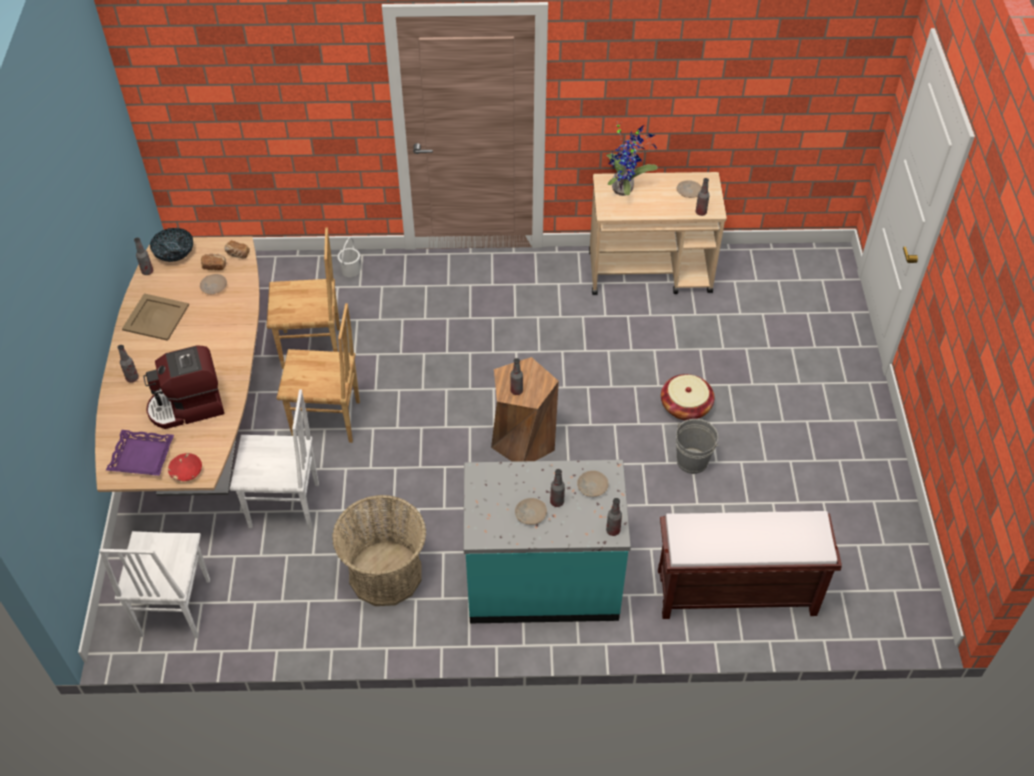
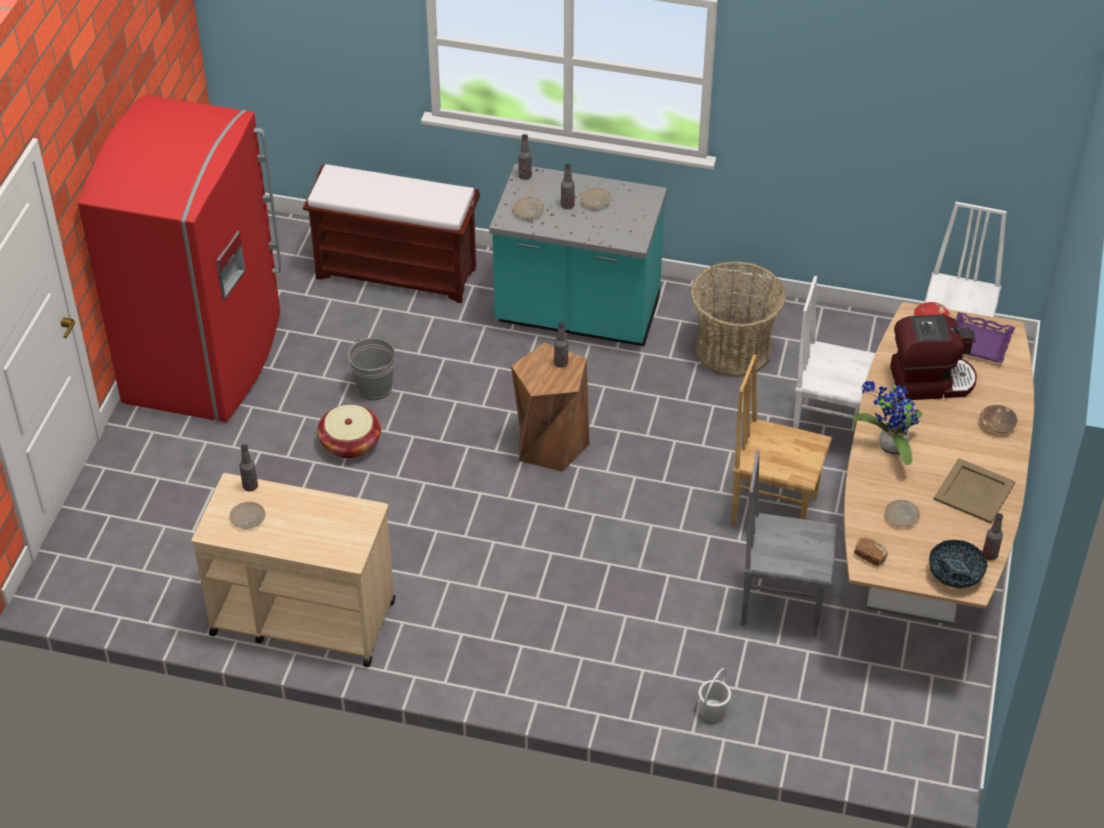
camera: 165 degrees left, 5 degrees down
bottle [117,345,139,383] -> brown bowl [980,405,1017,433]
bread [201,253,226,270] -> none
brown chair [266,227,340,369] -> grey chair [741,450,839,637]
potted plant [606,122,658,196] -> potted plant moved to [852,379,922,465]
none -> red fridge [78,95,282,422]

